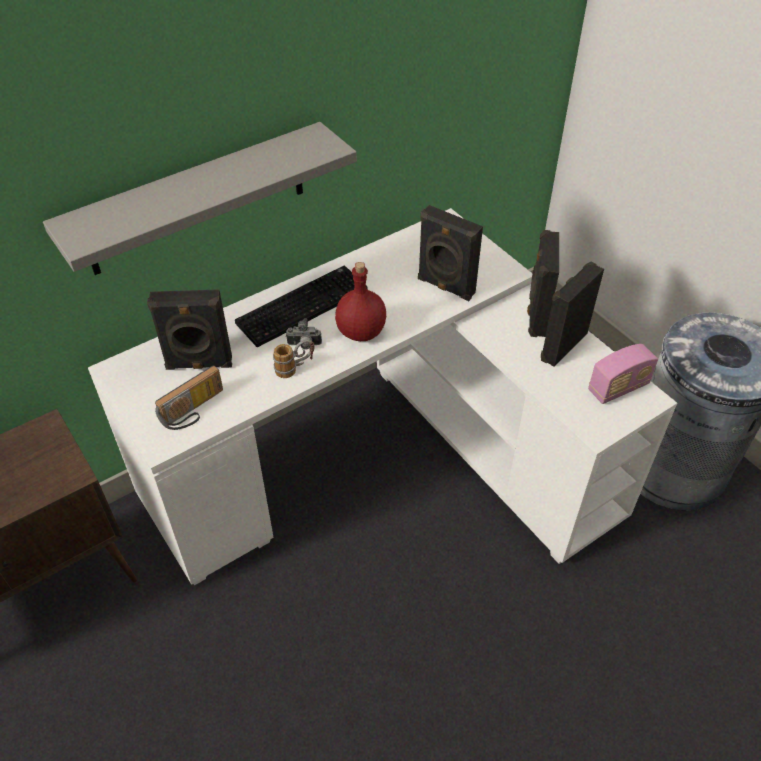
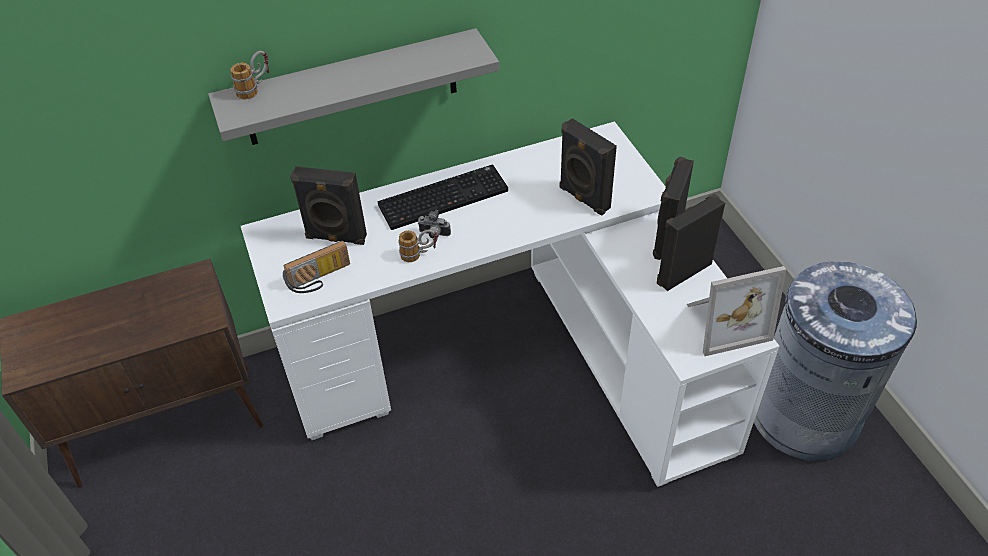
camera: 15 degrees right, 0 degrees up
red bottle [335,262,386,341] -> none
radio [588,344,658,404] -> picture frame [687,266,786,356]
none -> mug [230,51,269,99]

